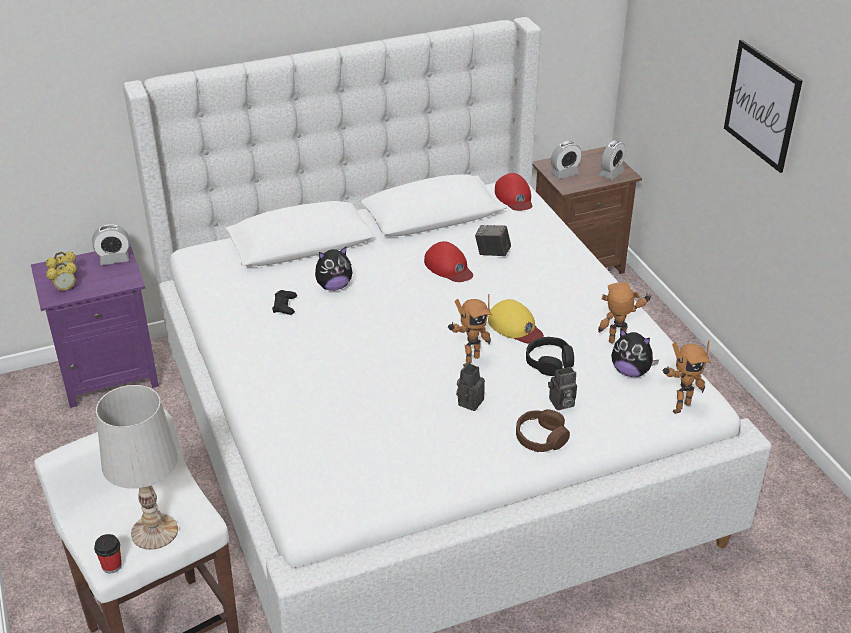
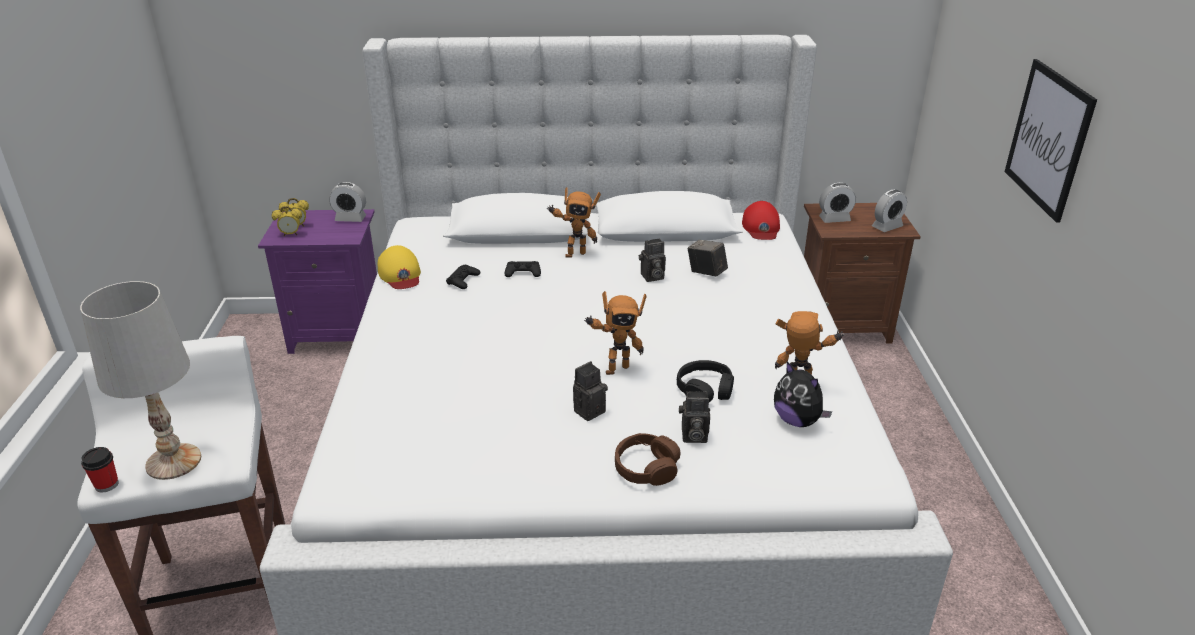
camera: 20 degrees right, 5 degrees down
plush toy [315,247,352,291] -> black game controller [505,261,541,277]
red cap [424,241,473,282] -> camera [639,239,666,282]
yellow cap [488,299,544,343] -> yellow cap moved to [378,245,421,289]
toy robot [663,340,711,414] -> toy robot moved to [547,187,601,258]

